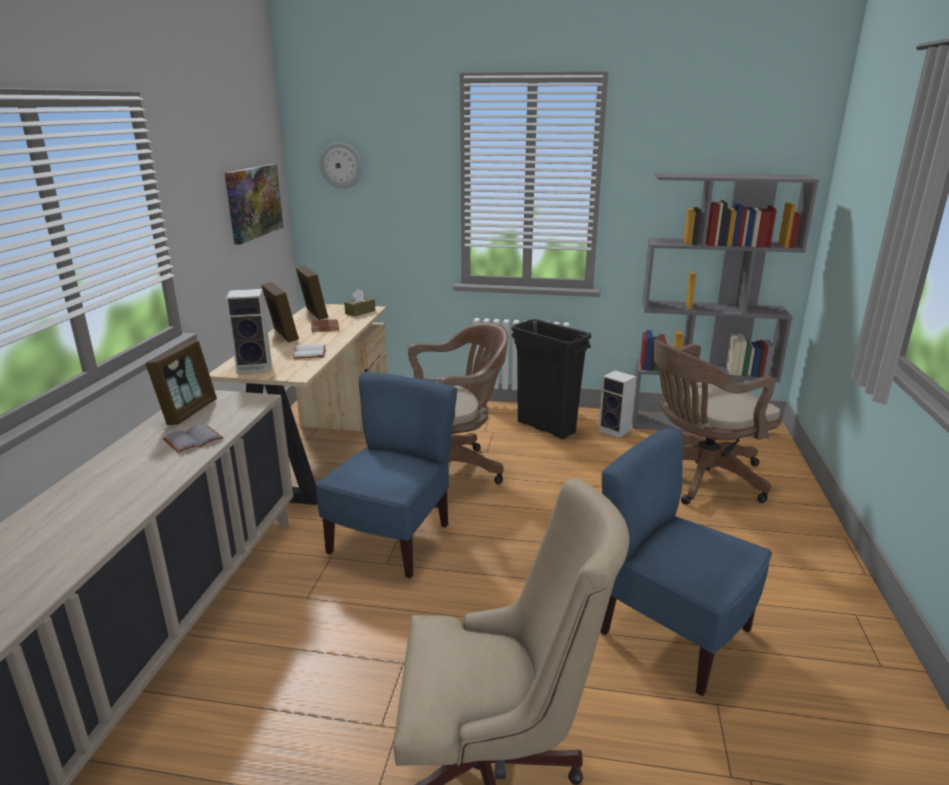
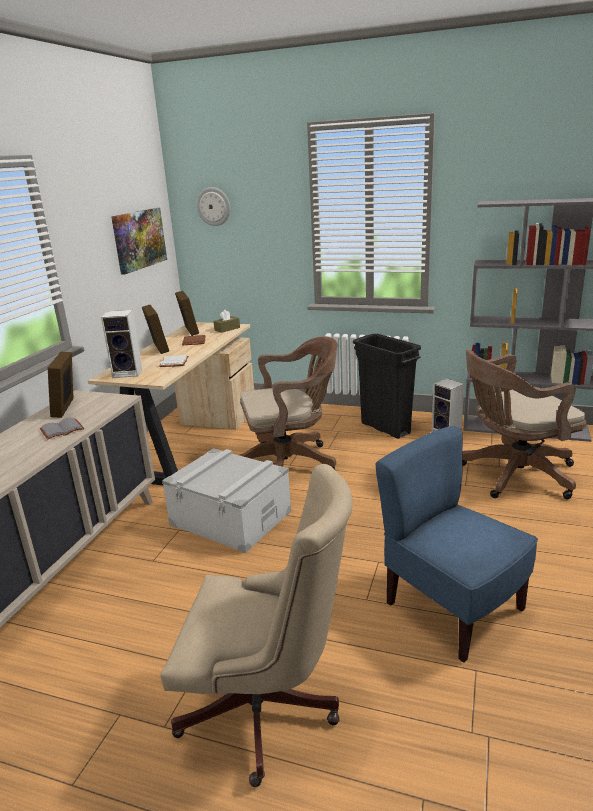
camera: 10 degrees right, 0 degrees up
picture frame [145,341,217,425] -> picture frame turned 150 degrees clockwise [47,351,74,418]
blue chair [316,372,457,578] -> grey storage box [162,448,291,553]

